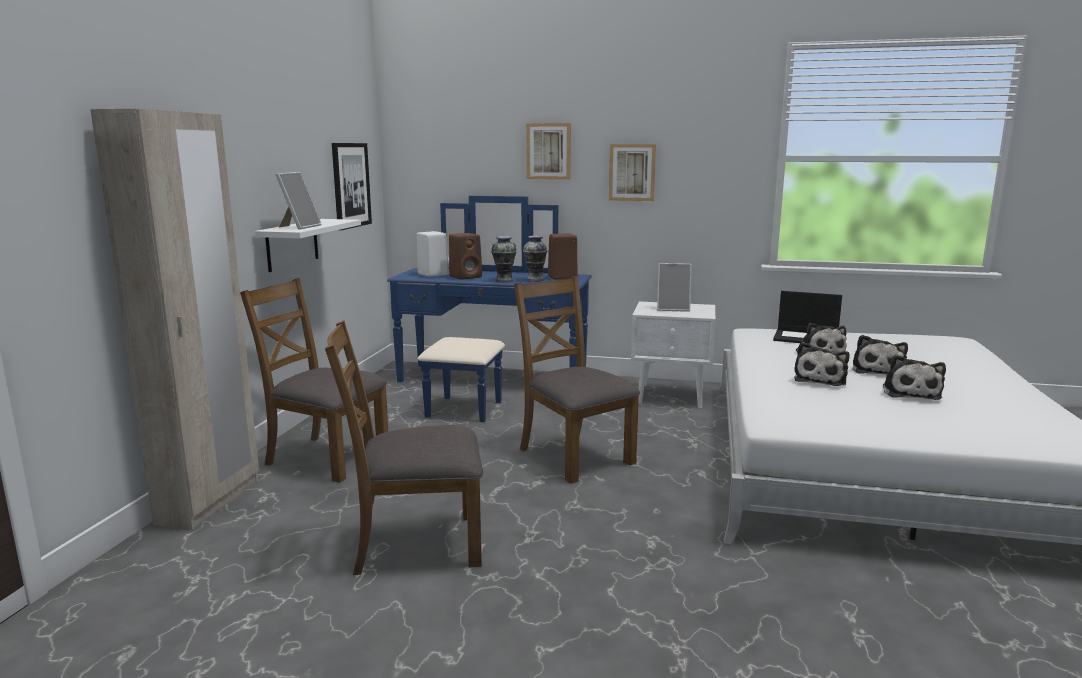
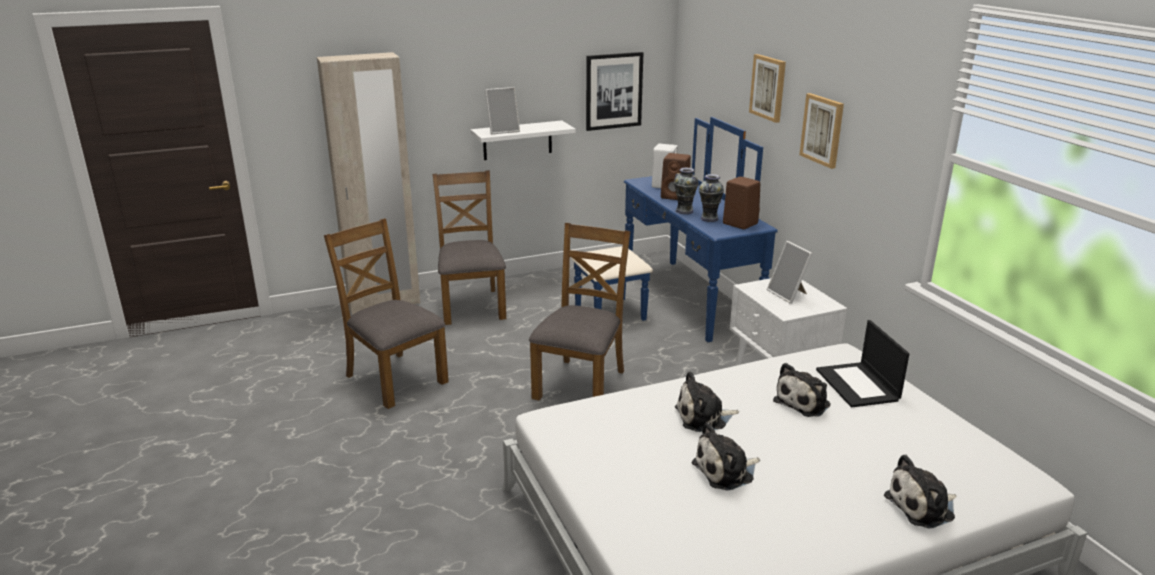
camera: 55 degrees right, 10 degrees up
plush toy [852,335,908,375] -> plush toy moved to [884,455,956,529]

